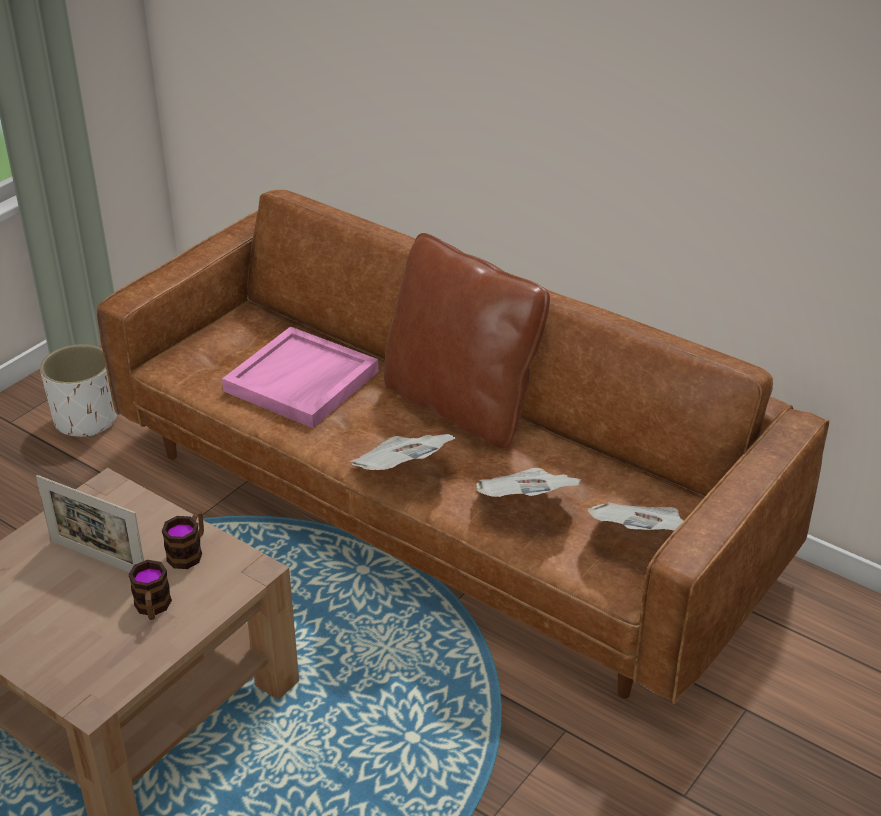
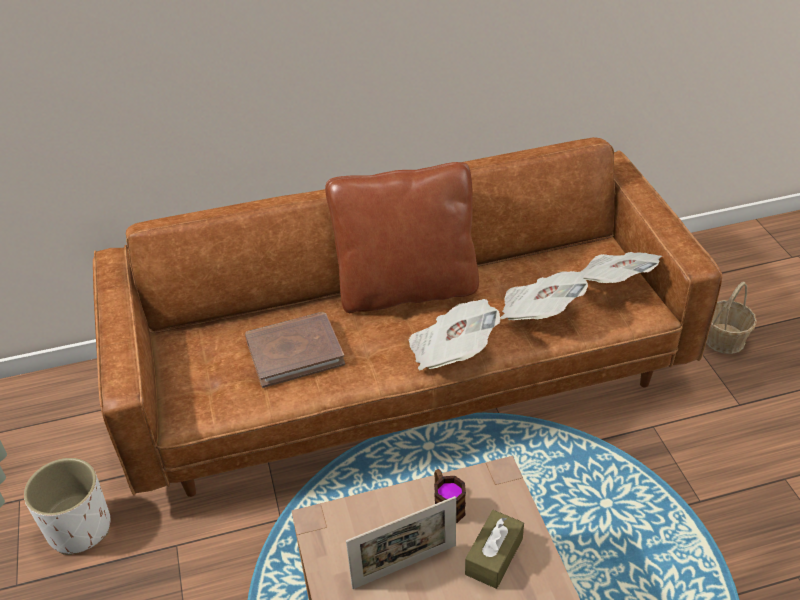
camera: 50 degrees left, 5 degrees up
mug [128,560,172,620] -> brown tissue box [465,510,524,589]
pink tray [222,326,378,428] -> brown book [245,312,345,388]
none -> basket [706,282,757,354]

